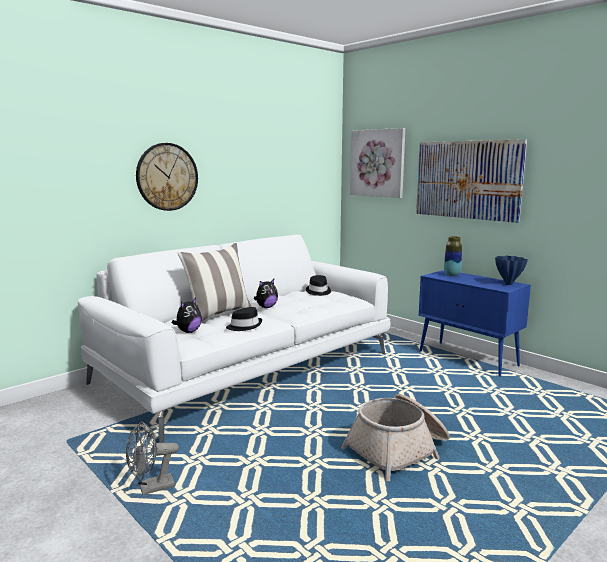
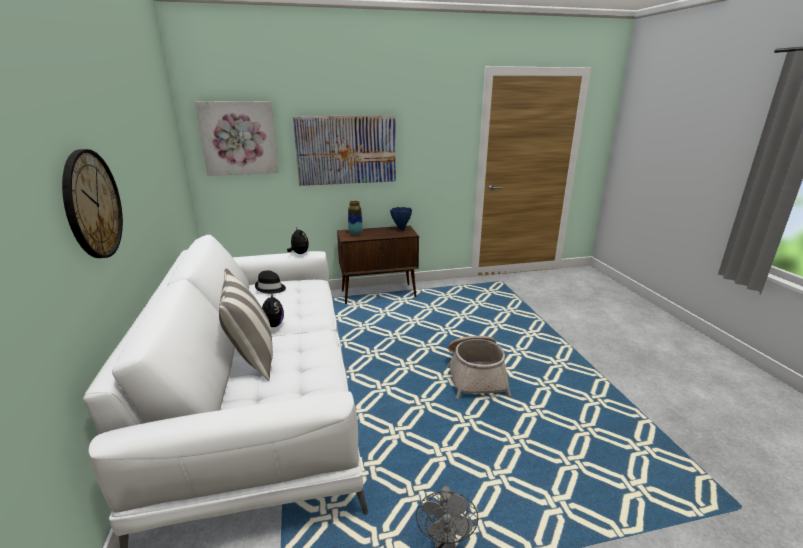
camera: 60 degrees left, 10 degrees up
plush toy [172,298,202,333] -> plush toy moved to [287,228,309,254]
black hat [226,307,262,331] -> none
blue cabinet [419,270,531,377] -> brown cabinet [337,226,419,304]

